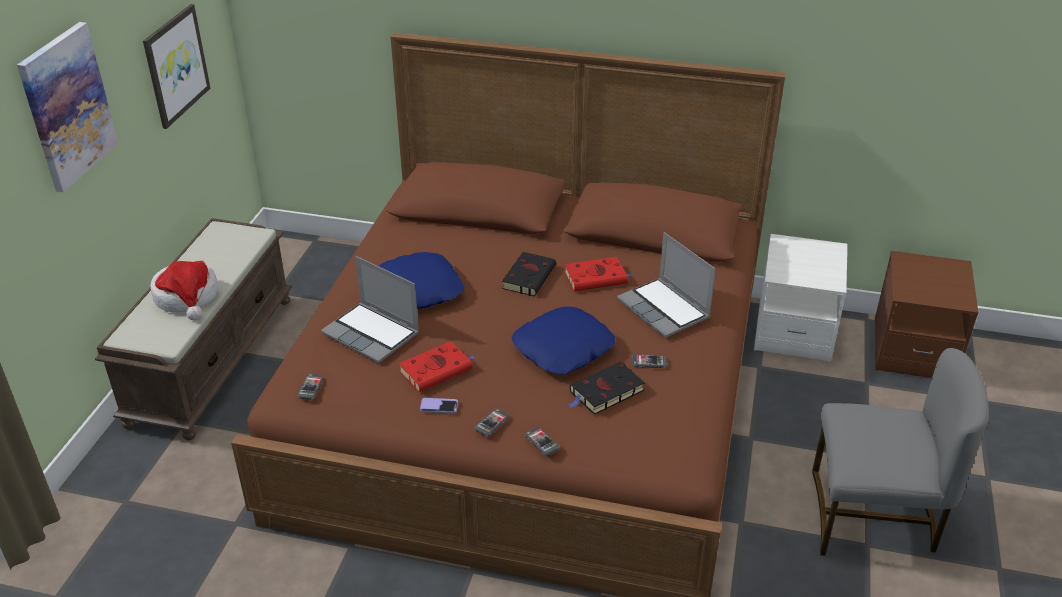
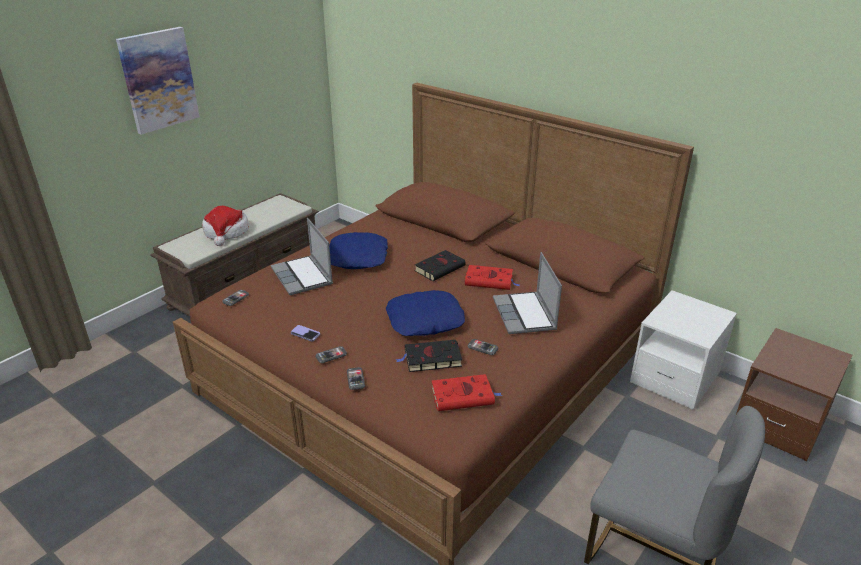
camera: 25 degrees right, 5 degrees down
picture [143,4,210,129] -> none
red book [399,341,475,392] -> red book moved to [432,374,502,411]

